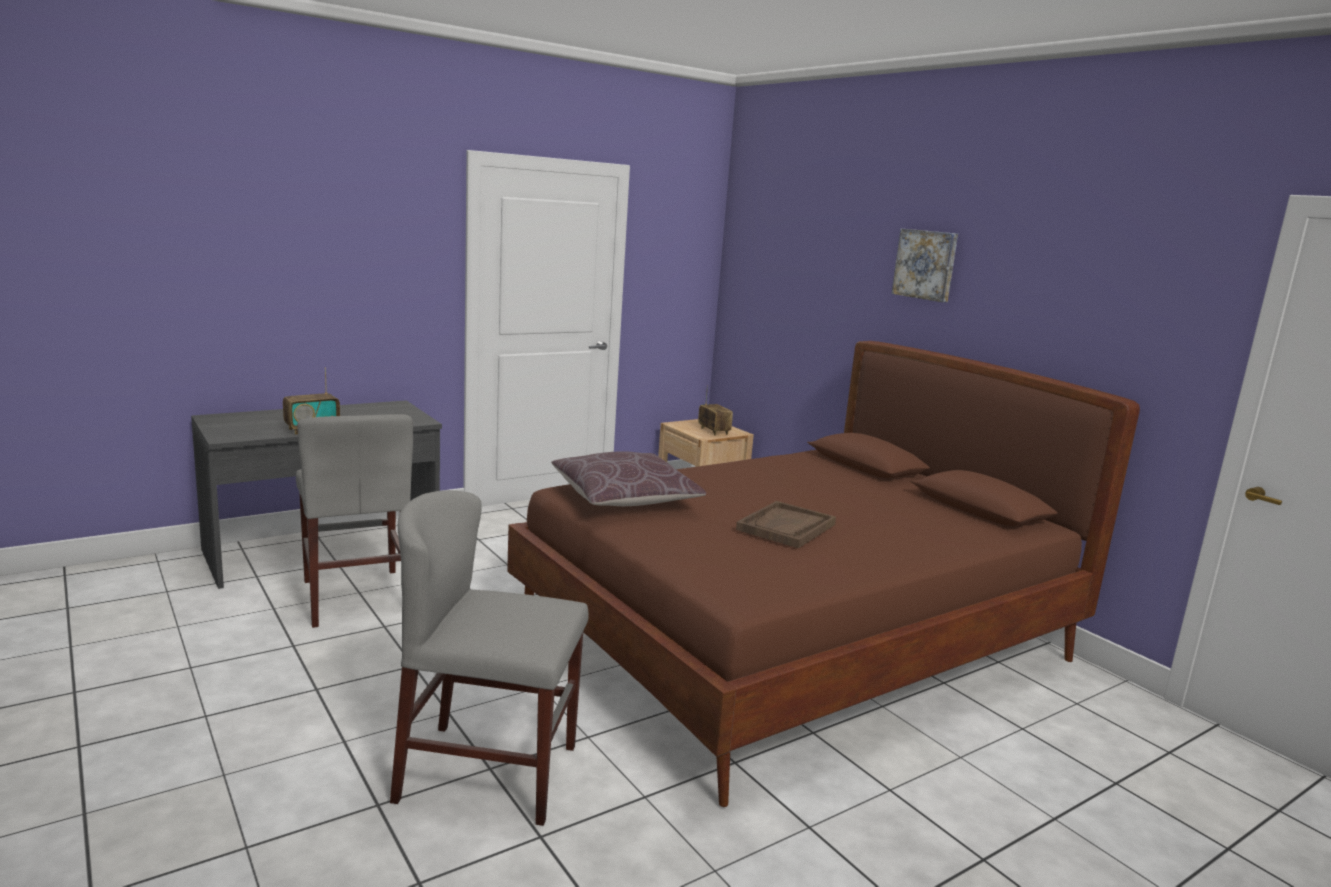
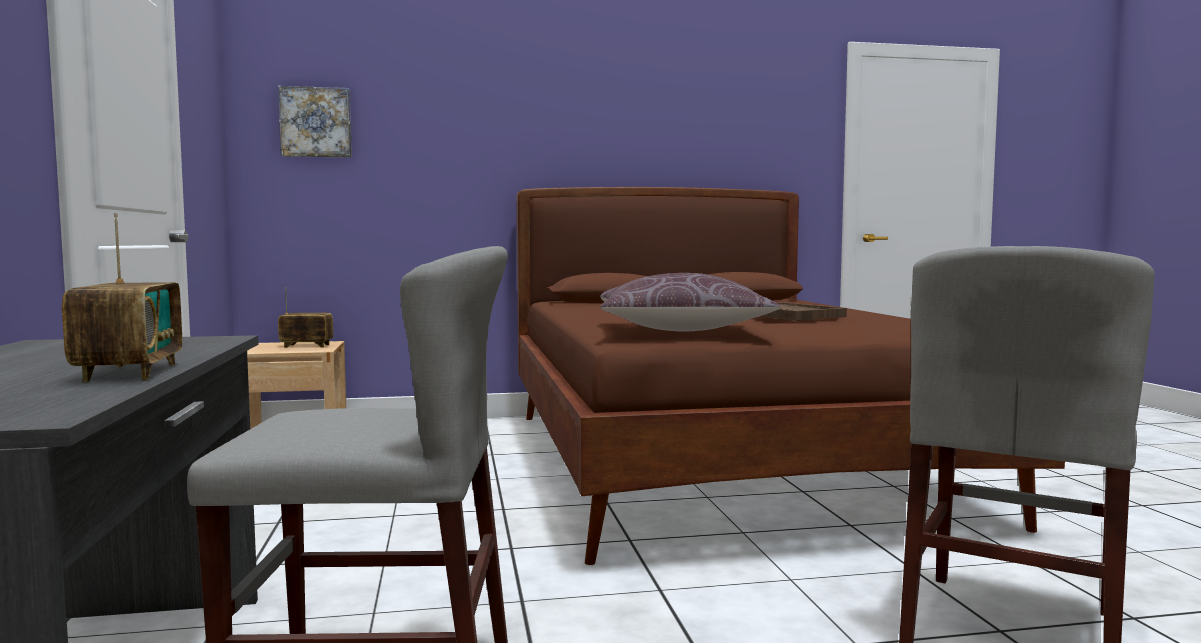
camera: 65 degrees left, 10 degrees down
picture [891,228,958,302] -> picture moved to [278,86,352,158]

